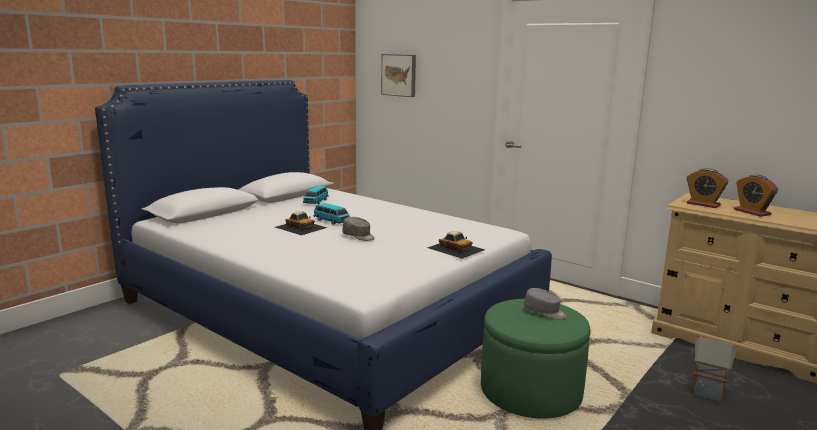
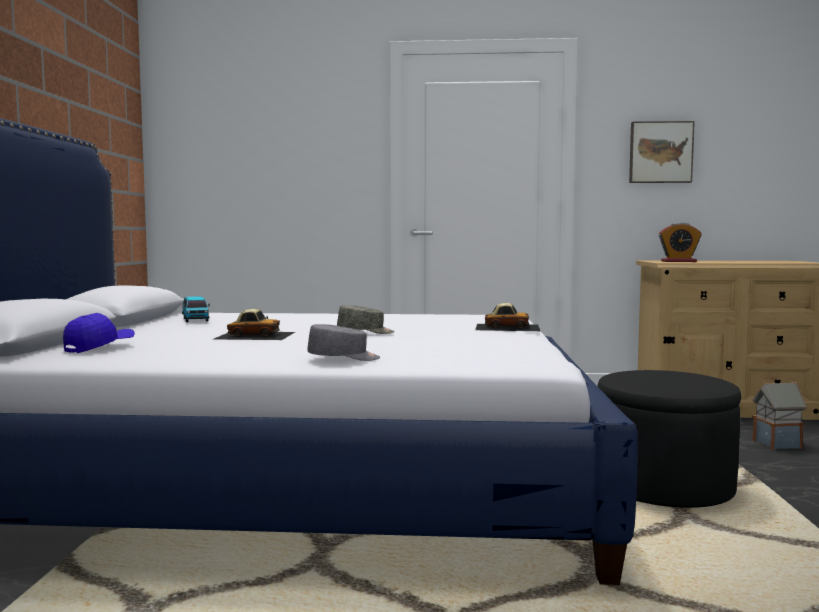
camera: 35 degrees left, 10 degrees down
toy car [313,203,350,225] -> none
picture [381,54,416,97] -> picture moved to [629,121,695,183]
green ottoman [481,299,591,419] -> black ottoman [598,370,741,508]
grey cap [524,288,567,319] -> grey cap moved to [307,324,380,361]
alarm clock [734,175,778,217] -> none
none -> blue cap [63,313,135,353]

